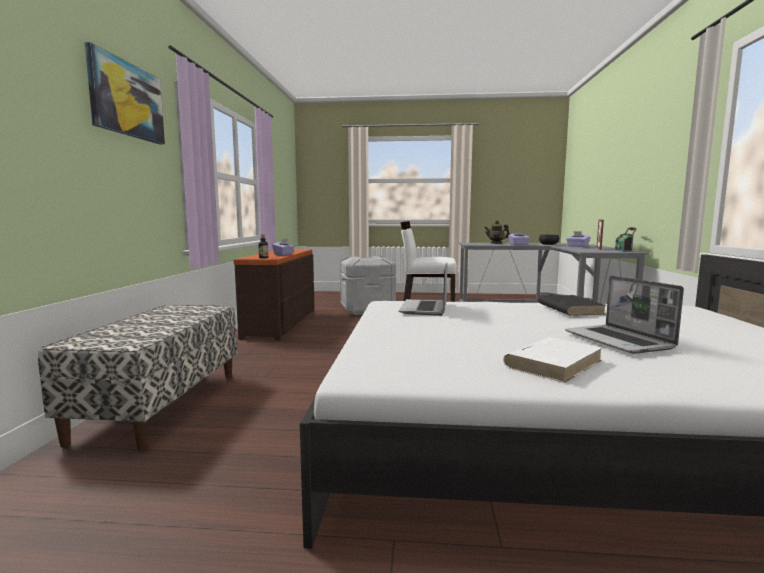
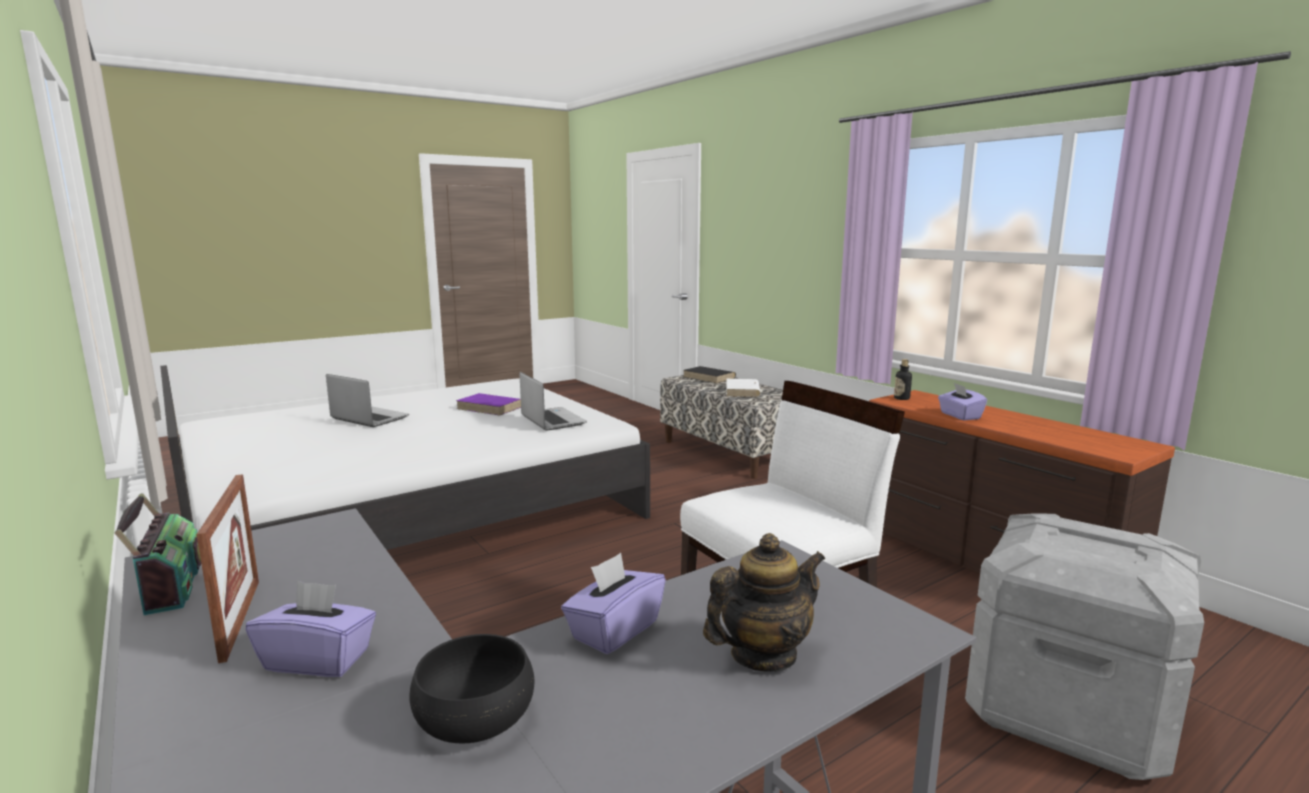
camera: 140 degrees right, 5 degrees up
picture [85,42,165,145] -> none
white book [503,337,602,383] -> white book moved to [726,379,761,397]
black book [539,295,607,316] -> black book moved to [683,366,736,383]
none -> purple book [456,393,521,416]

